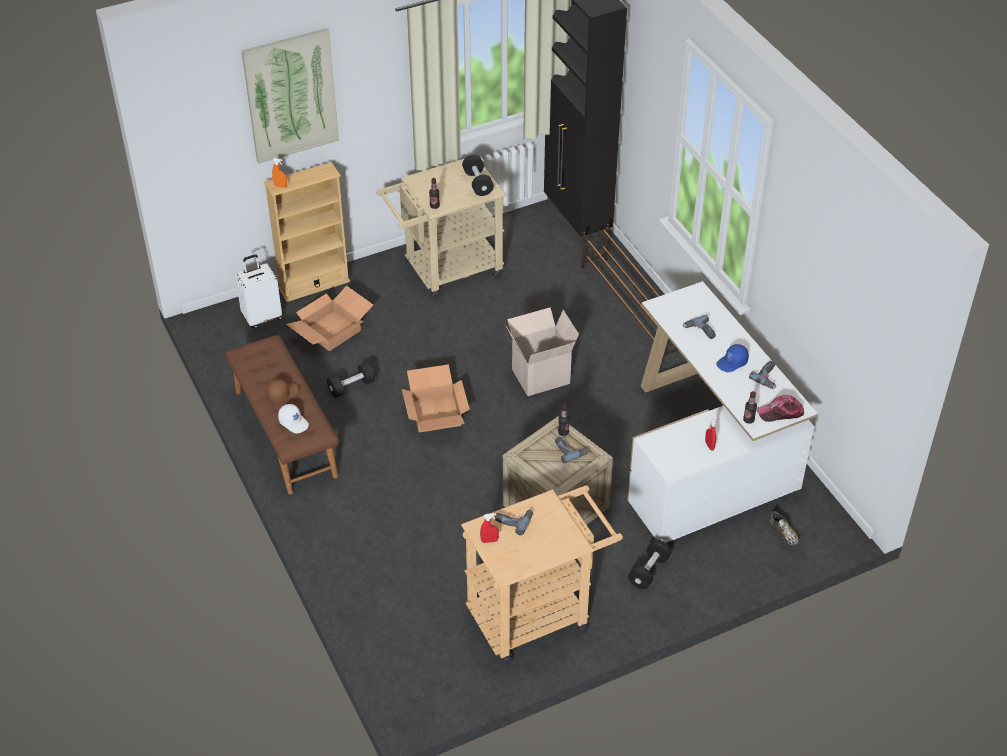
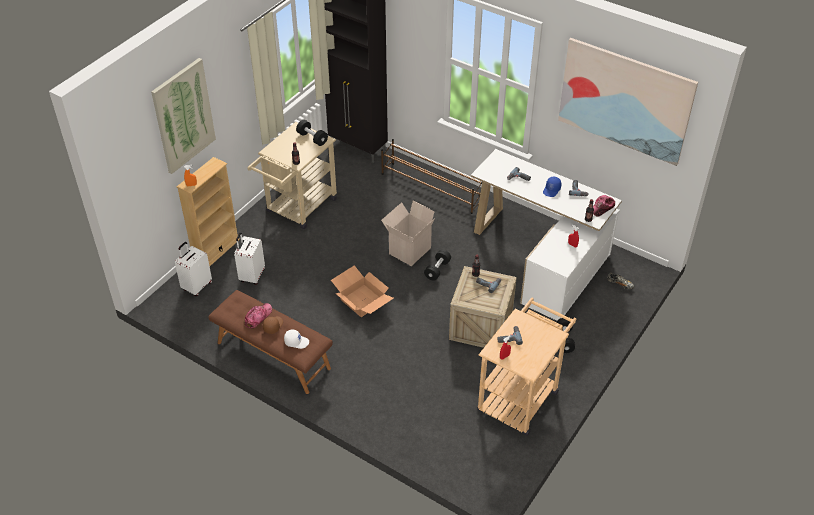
camera: 30 degrees left, 0 degrees up
cardboard box [286,286,373,351] -> white suitcase [234,232,265,285]
black dumbbell [327,362,375,398] -> black dumbbell moved to [424,249,451,281]
none -> cap [245,303,272,328]
none -> picture [558,38,698,166]

